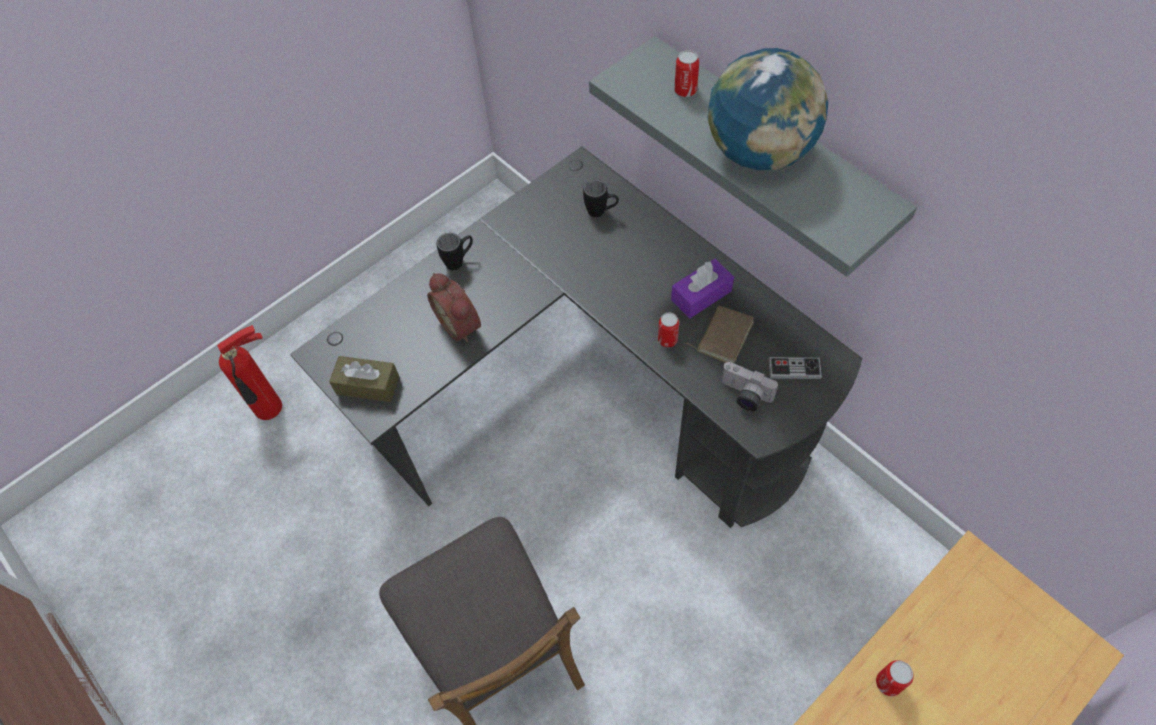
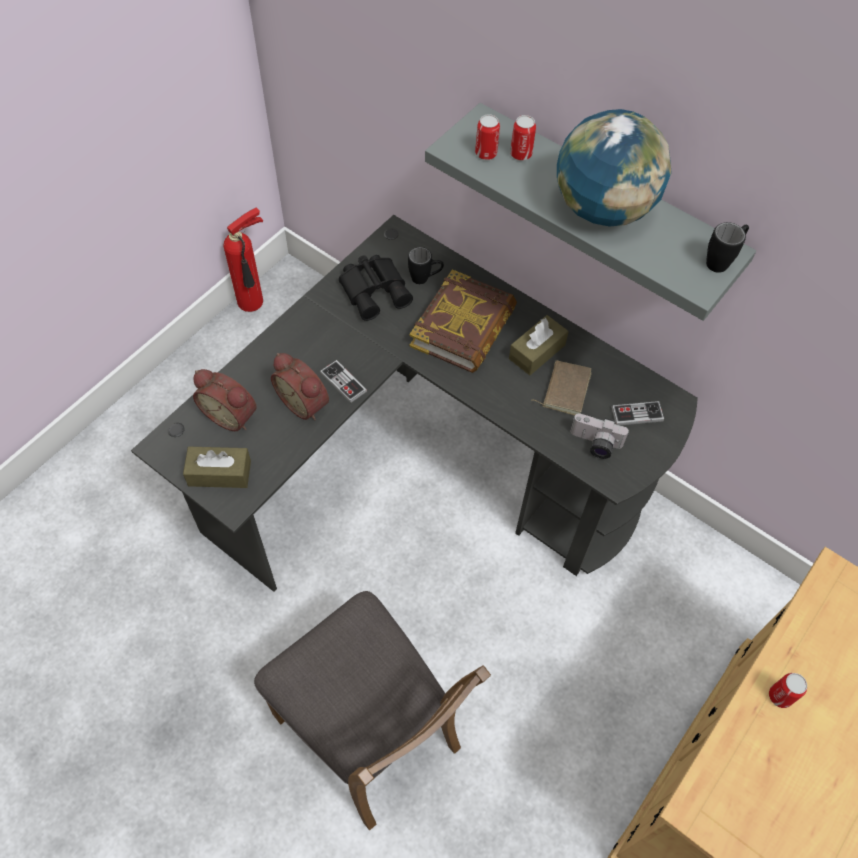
camera: 15 degrees left, 0 degrees up
fire extinguisher [217,325,282,420] -> fire extinguisher moved to [223,208,263,312]
black mug [436,233,473,270] -> black mug moved to [706,222,749,273]
can [658,313,679,348] -> can moved to [475,114,500,160]
purple tissue box [671,259,734,318] -> brown tissue box [509,315,569,375]
none -> alarm clock [193,369,257,431]
none -> game controller [320,360,367,403]
none -> black binoculars [339,255,413,321]
none -> book [409,269,517,373]

